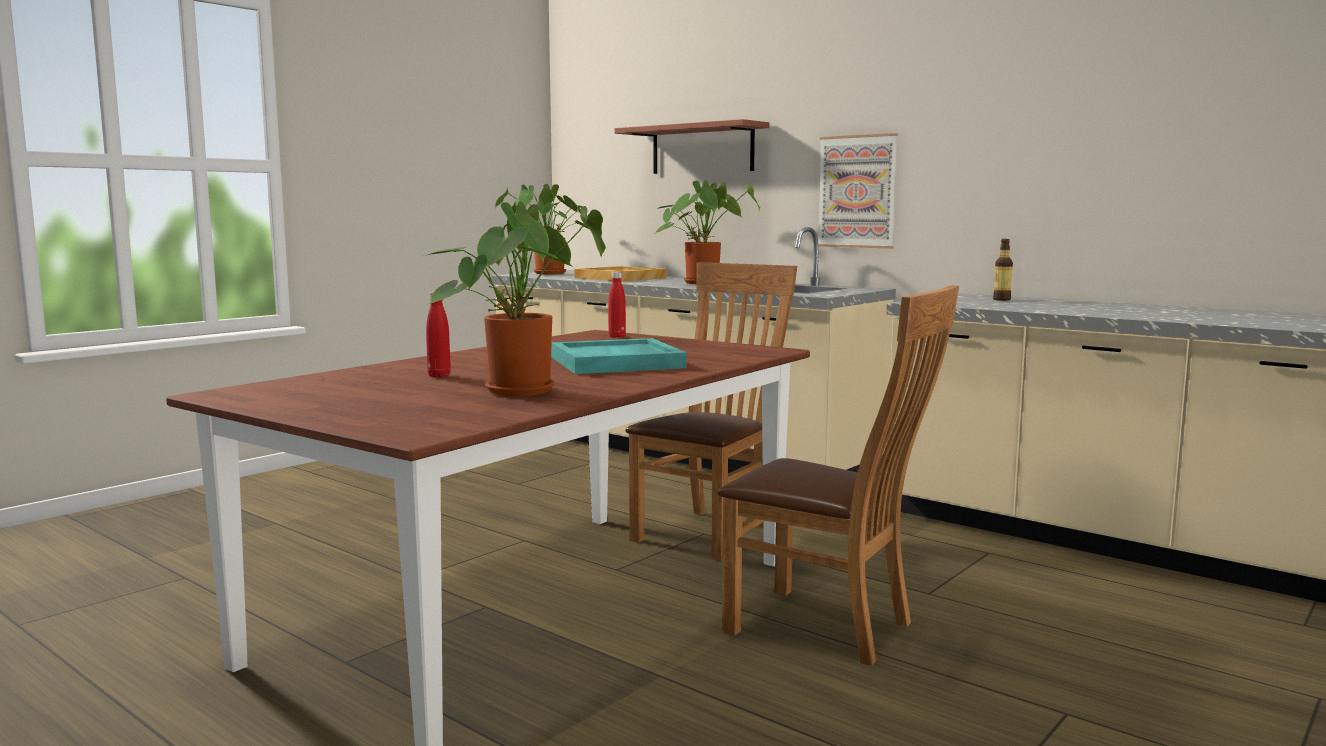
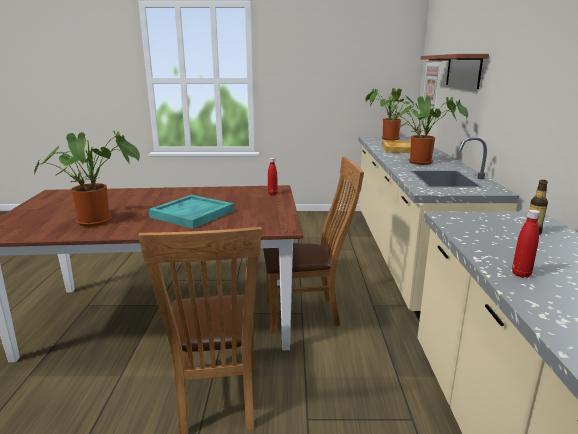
camera: 50 degrees right, 10 degrees up
red bottle [426,291,451,377] -> red bottle moved to [512,210,540,278]
picture [818,133,898,249] -> picture moved to [423,61,442,120]

